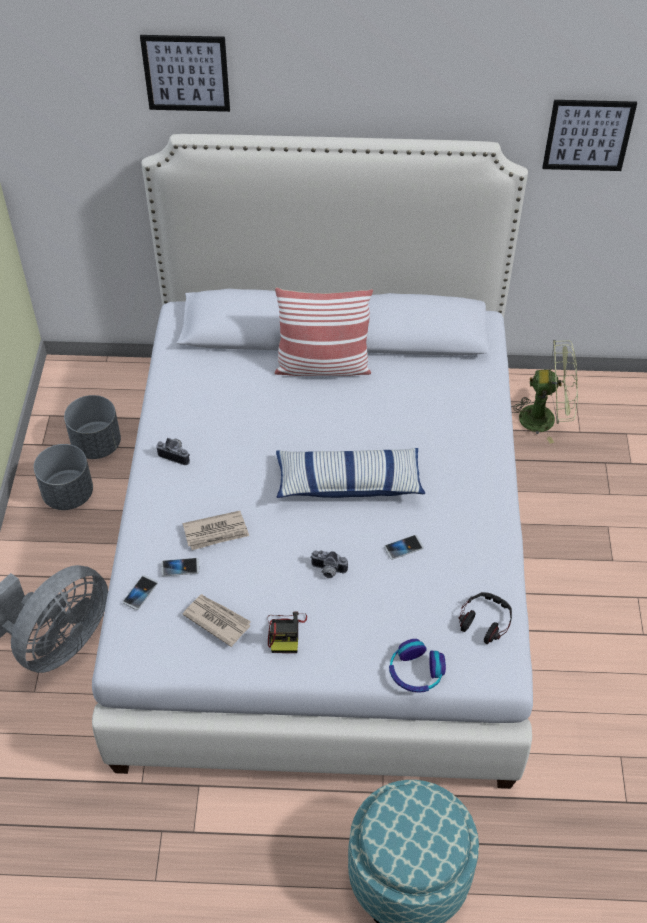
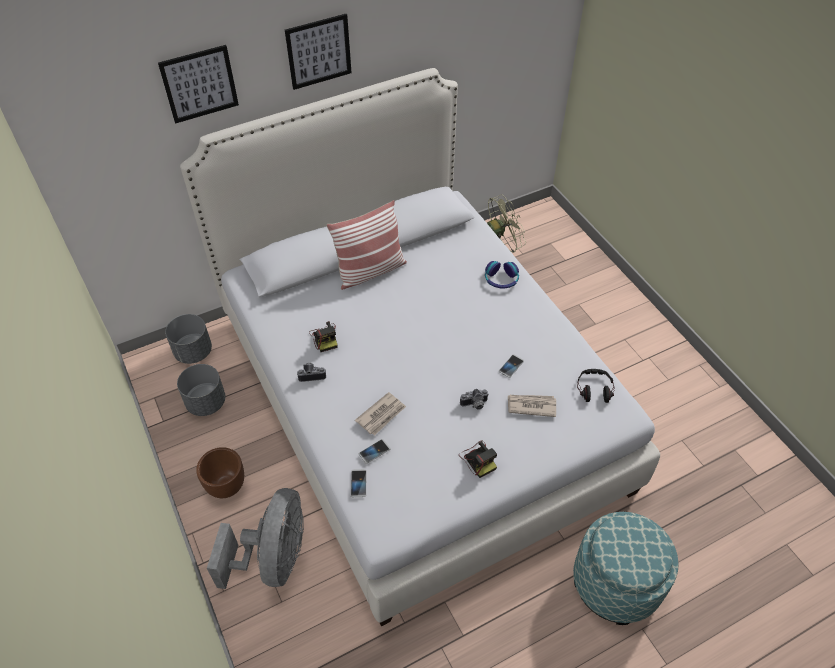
camera: 30 degrees left, 0 degrees up
grey planter [34,444,93,510] -> grey planter moved to [165,314,212,364]
newspaper [182,594,251,647] -> newspaper moved to [508,395,556,417]
pillow [276,448,425,498] -> none
headphones [389,639,446,692] -> headphones moved to [485,261,519,288]
picture [542,100,637,171] -> picture moved to [285,14,352,90]
none -> brown planter [196,447,244,498]
none -> camera [309,321,338,352]

